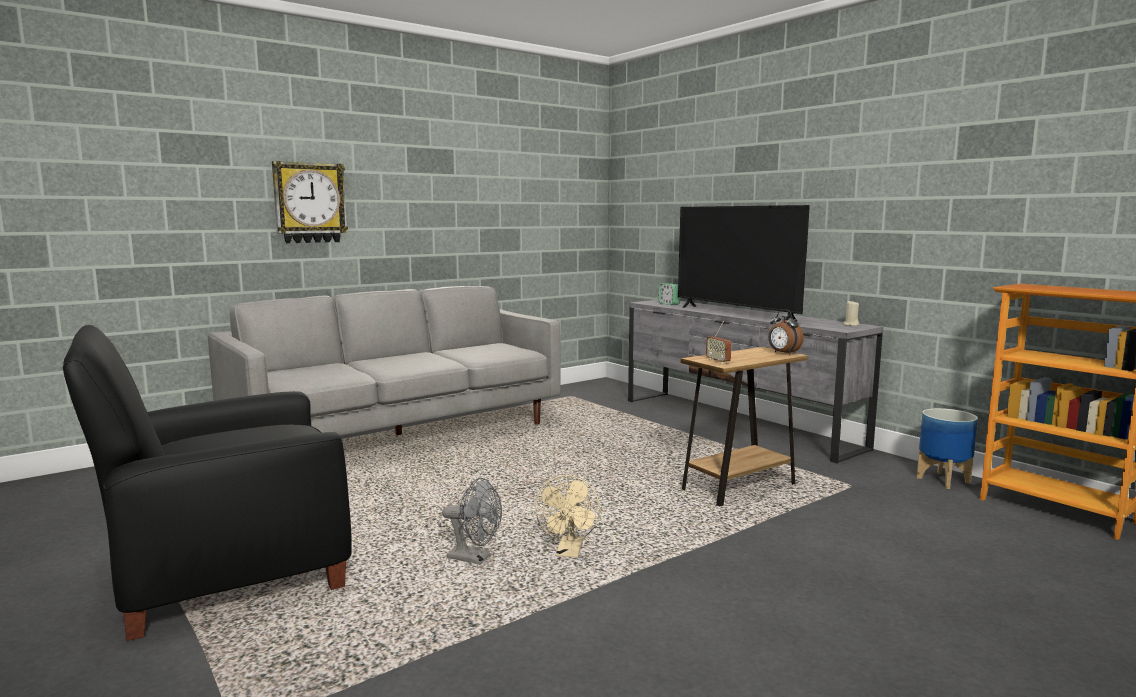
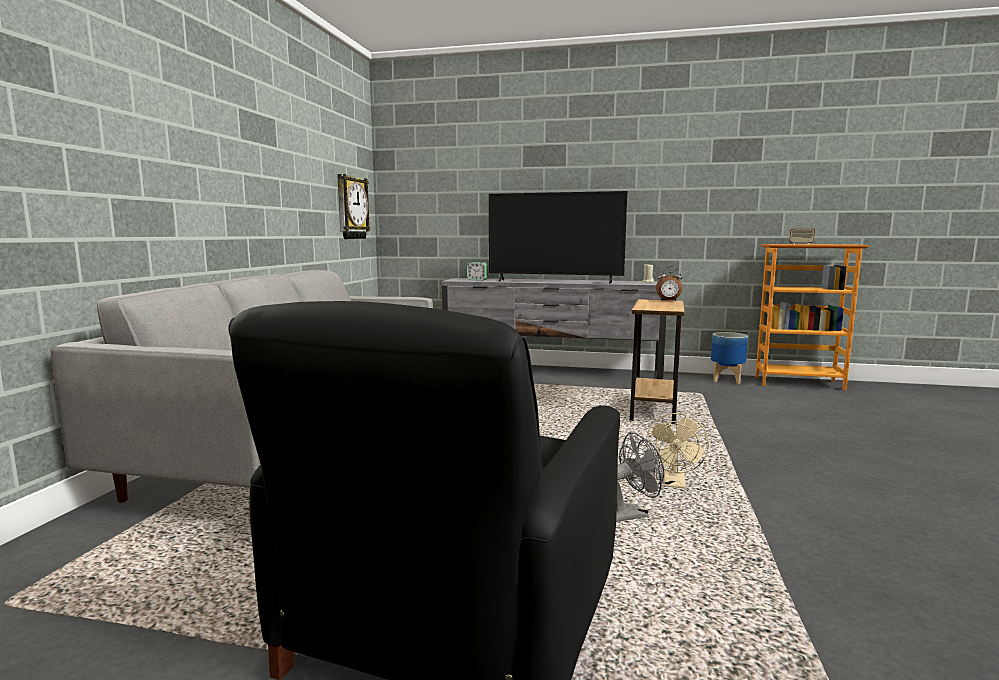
camera: 40 degrees left, 0 degrees up
wall clock [272,161,348,243] -> wall clock moved to [337,174,371,239]
beige fan [535,475,600,558] -> beige fan turned 45 degrees clockwise [646,413,709,488]
radio [706,321,732,364] -> radio moved to [789,217,815,245]

